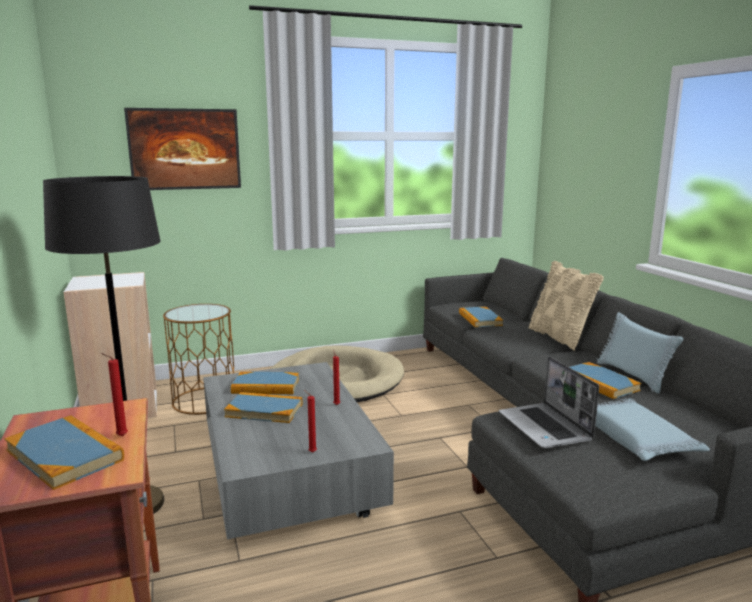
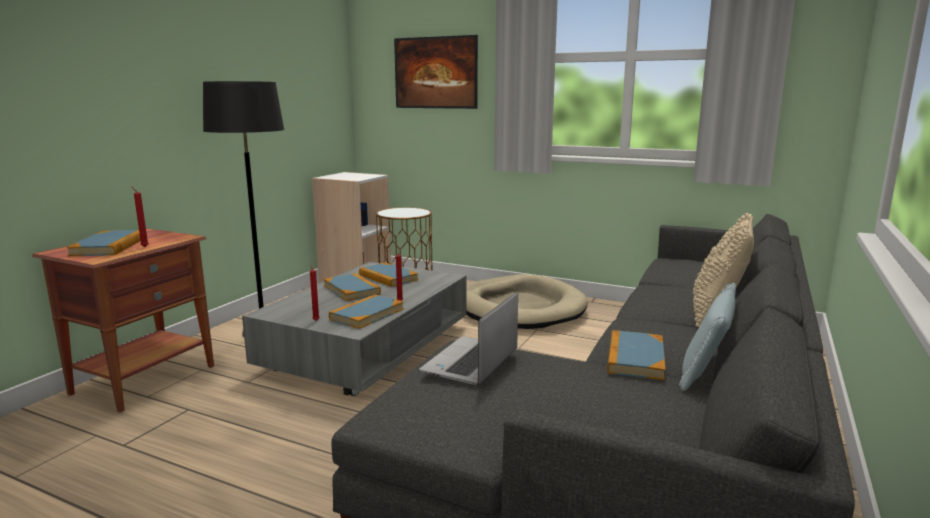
camera: 45 degrees right, 0 degrees up
book [459,307,503,327] -> book moved to [329,294,404,329]
blue pillow [595,398,710,461] -> none

